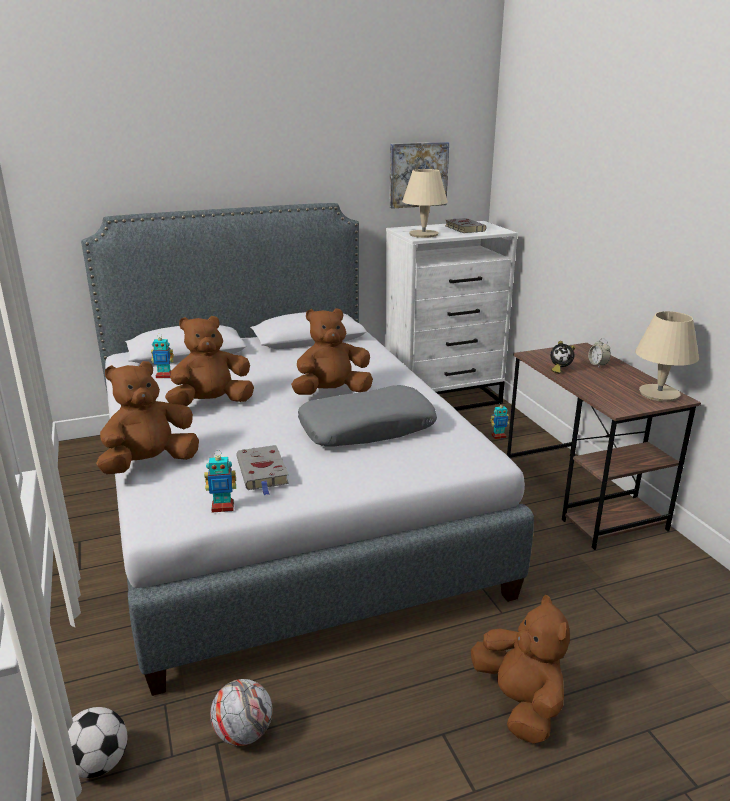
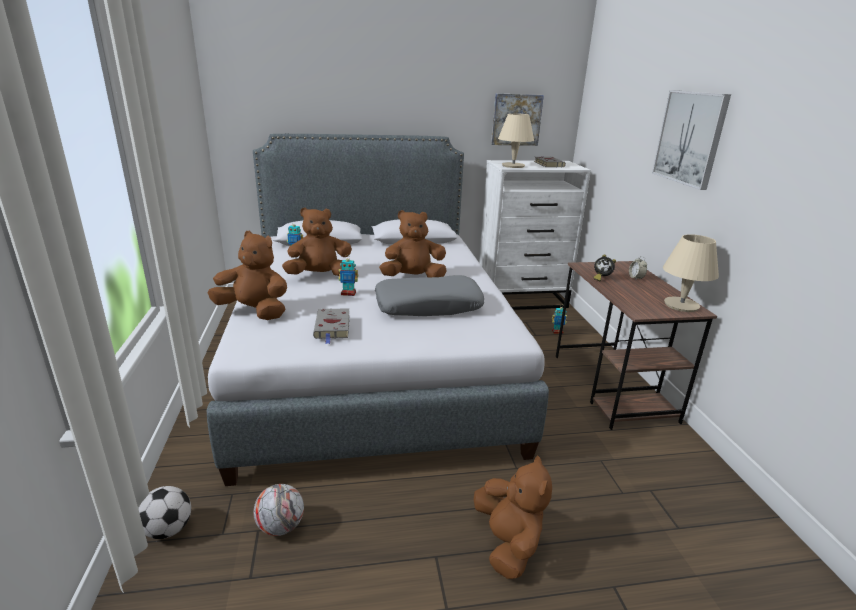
camera: 10 degrees right, 0 degrees up
brown plush toy [96,361,199,474] -> brown plush toy turned 45 degrees clockwise [208,231,287,320]
toy robot [204,450,236,512] -> toy robot moved to [338,256,358,296]
none -> picture [652,90,731,190]

